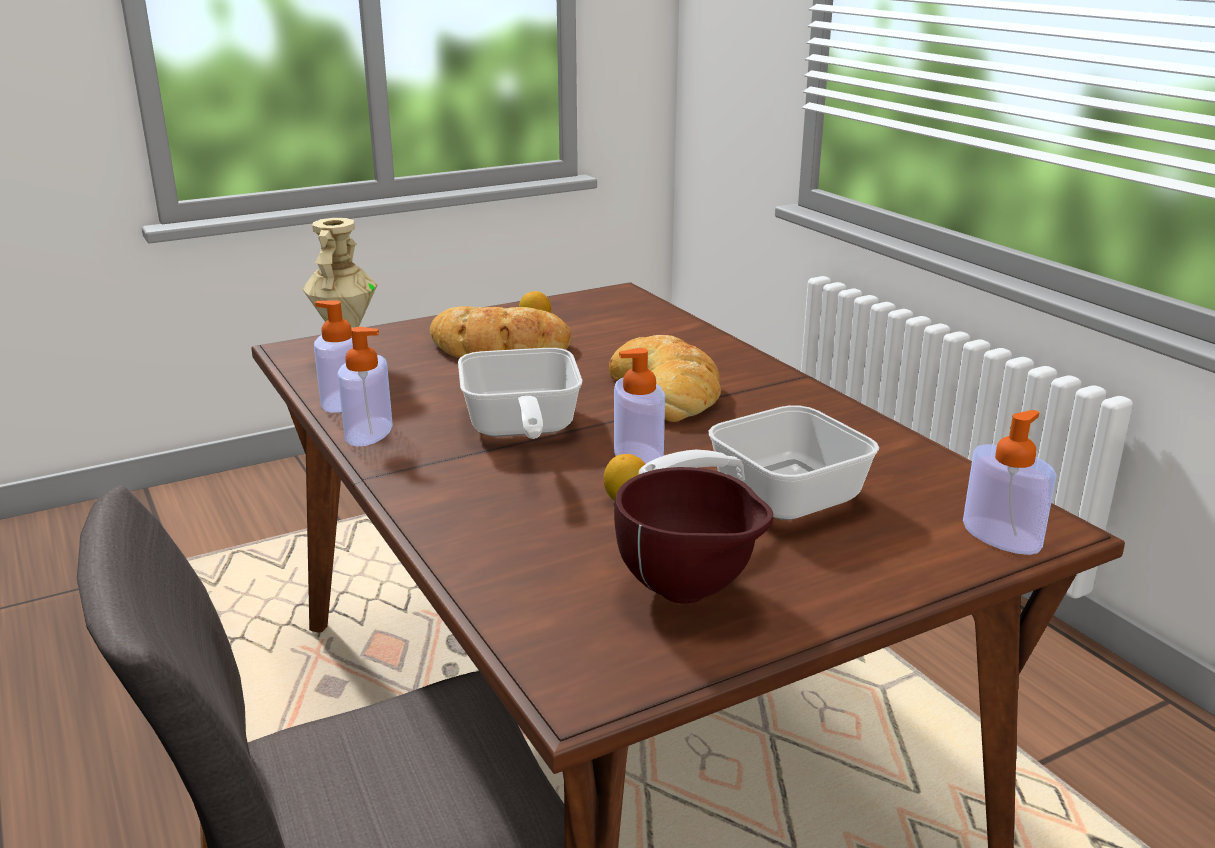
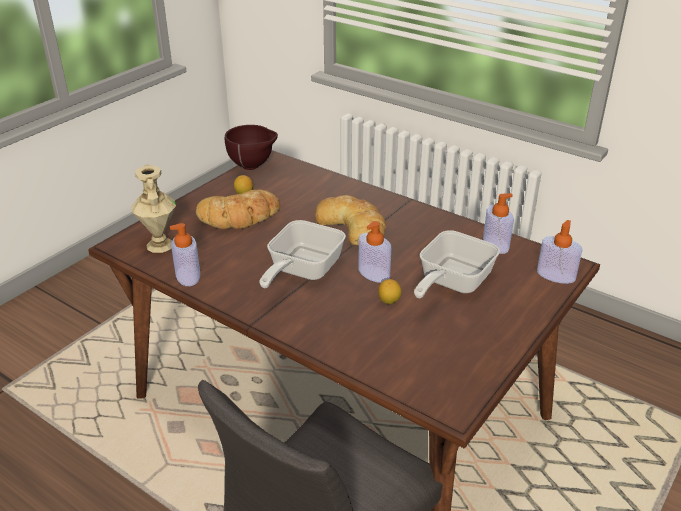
camera: 25 degrees left, 10 degrees up
soap dispenser [337,327,393,447] -> soap dispenser moved to [483,193,514,254]
frying pan [458,348,582,439] -> frying pan turned 60 degrees clockwise [259,220,346,288]
brown bowl [614,467,773,604] -> brown bowl moved to [225,125,278,170]

